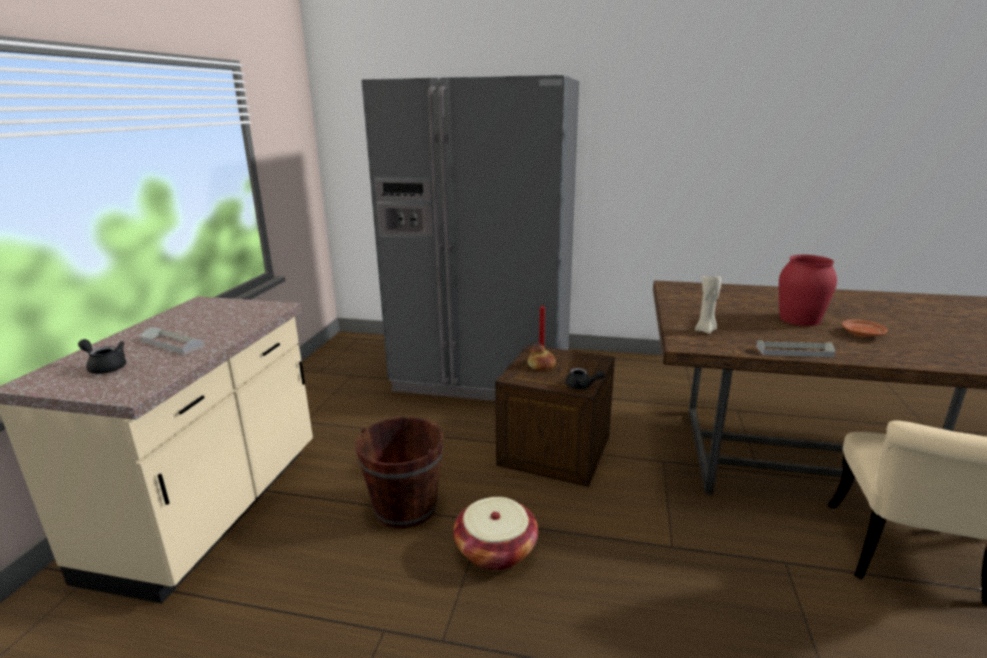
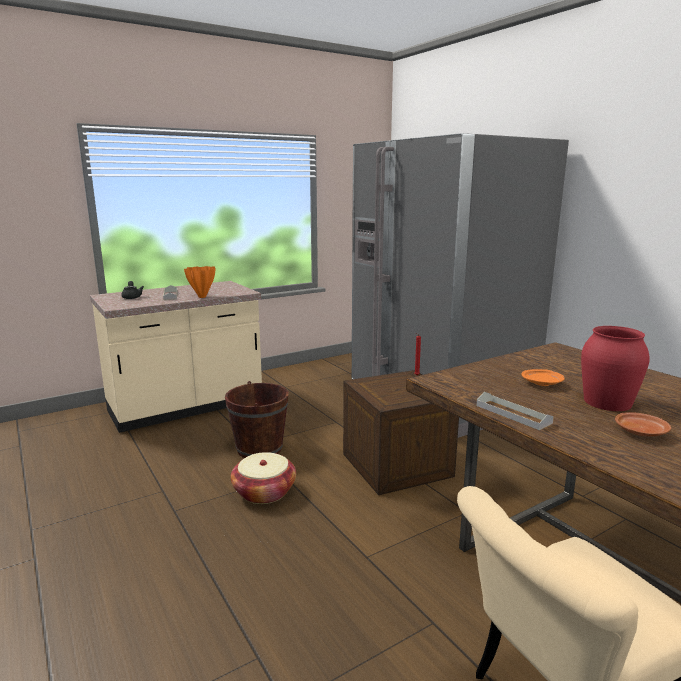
camera: 45 degrees right, 5 degrees down
bread [527,343,556,371] -> none
black teapot [565,368,605,389] -> none
beige candle [695,275,721,334] -> none
none -> orange vase [184,266,215,298]
none -> orange plate [521,369,565,386]

